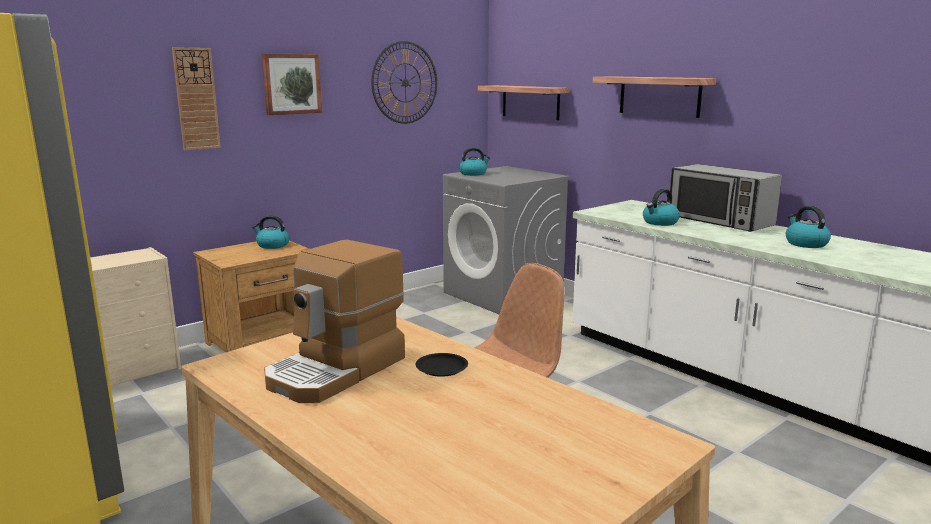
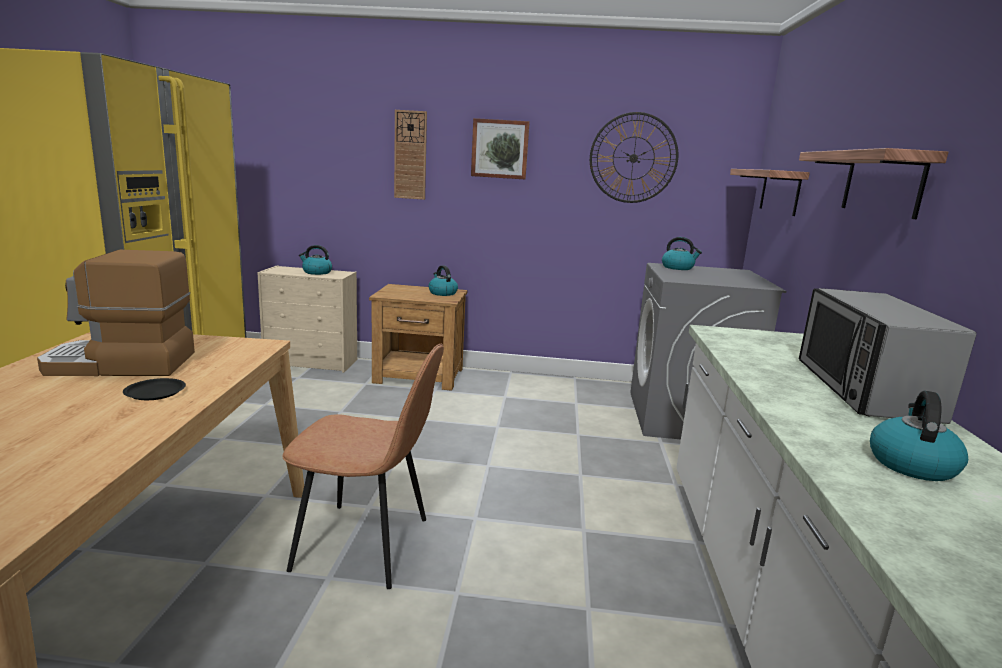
camera: 45 degrees right, 0 degrees up
kettle [643,189,680,226] -> kettle moved to [299,245,332,275]

